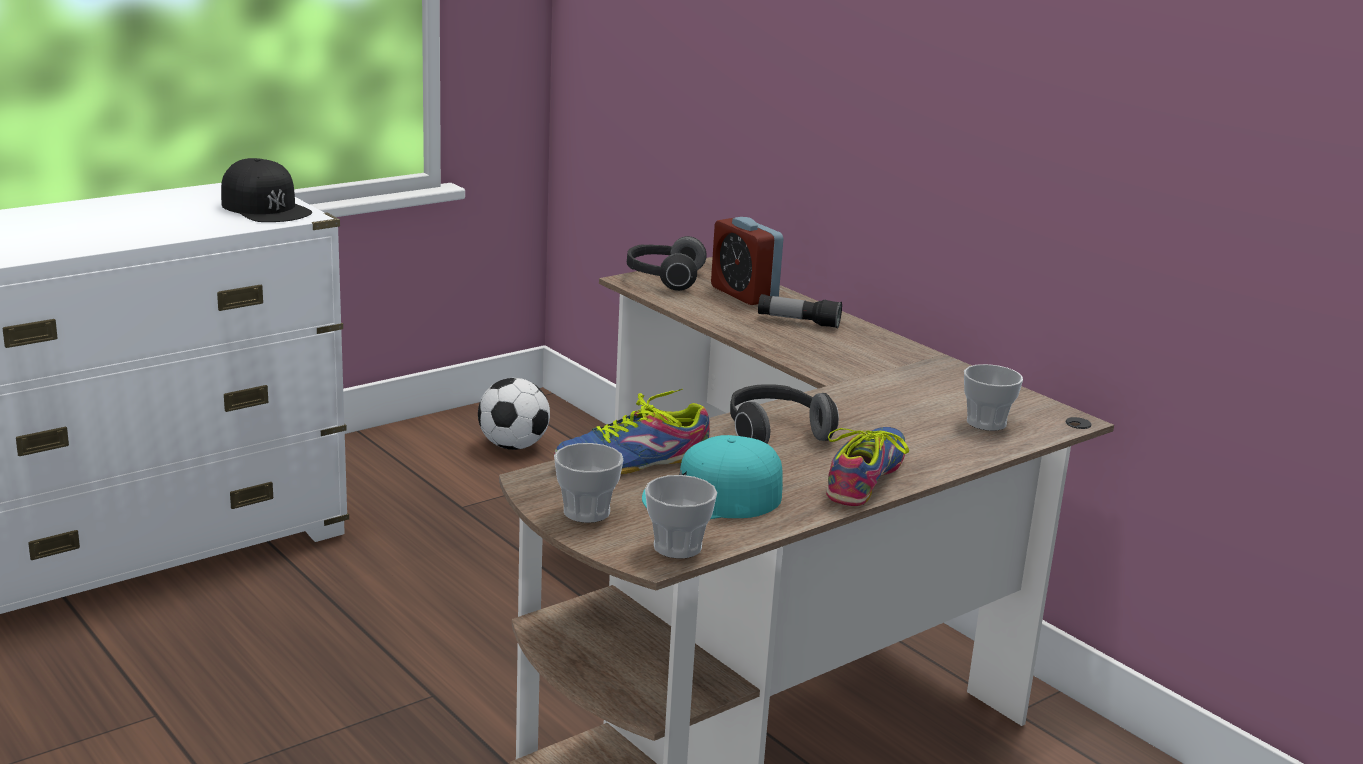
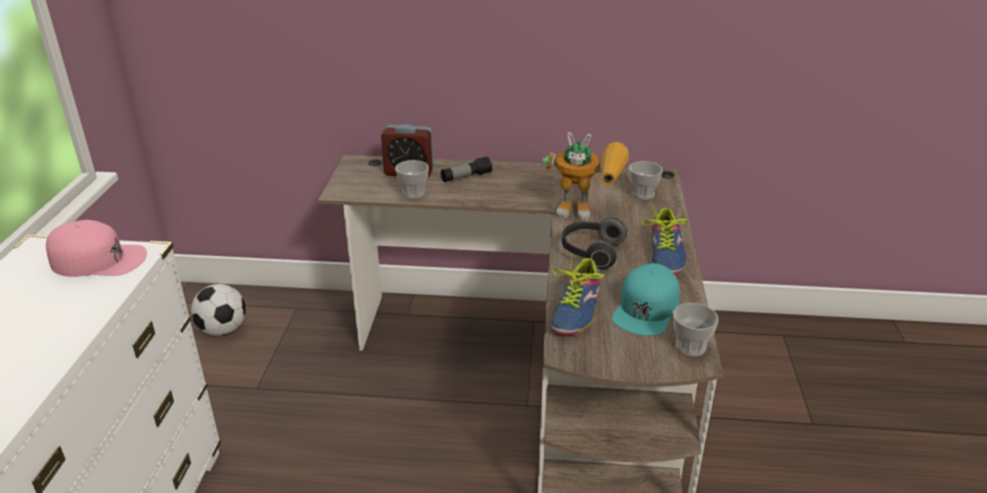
camera: 45 degrees left, 10 degrees up
black cap [221,158,312,222] -> pink cap [46,220,147,277]
cup [554,443,623,523] -> cup moved to [395,160,429,199]
headphones [627,236,707,291] -> none
shoe [826,427,909,506] -> shoe turned 150 degrees counterclockwise [641,206,688,275]
none -> toy robot [542,132,629,221]

